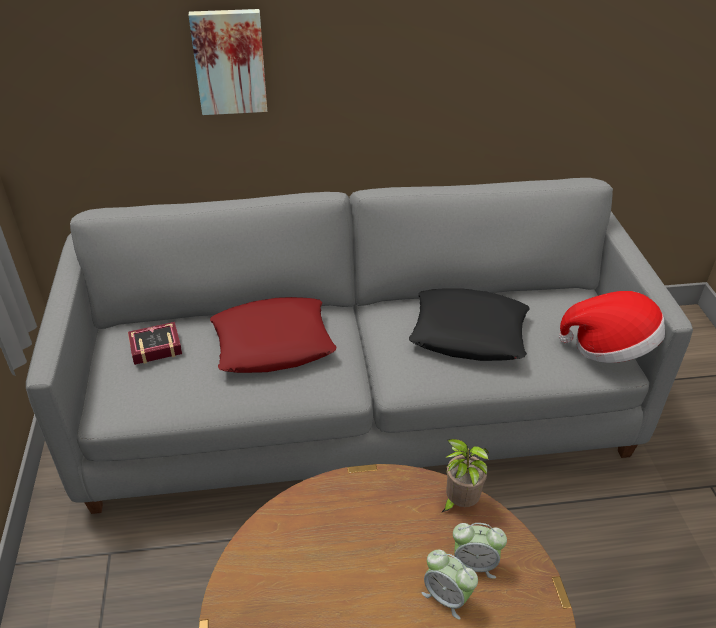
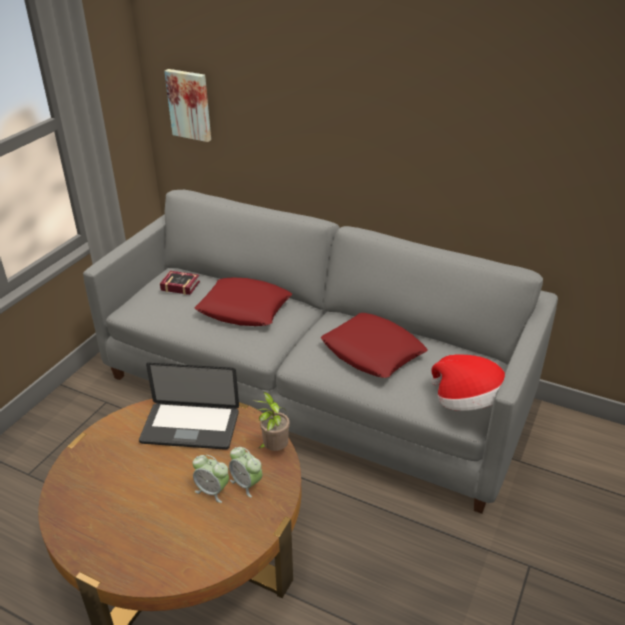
camera: 35 degrees right, 5 degrees down
picture [189,9,267,115] -> picture moved to [164,69,211,142]
black pillow [409,289,530,361] -> red pillow [321,313,428,378]
alarm clock [422,550,478,620] -> alarm clock turned 45 degrees counterclockwise [193,455,229,503]
none -> laptop [139,363,239,450]

